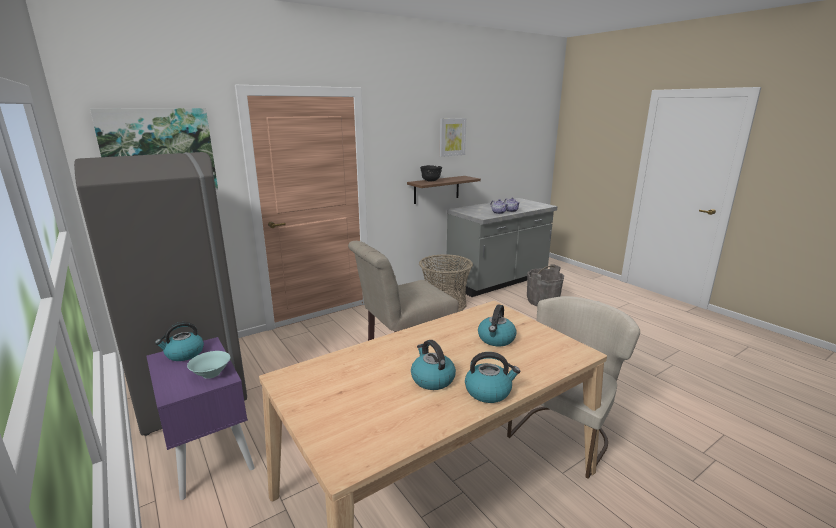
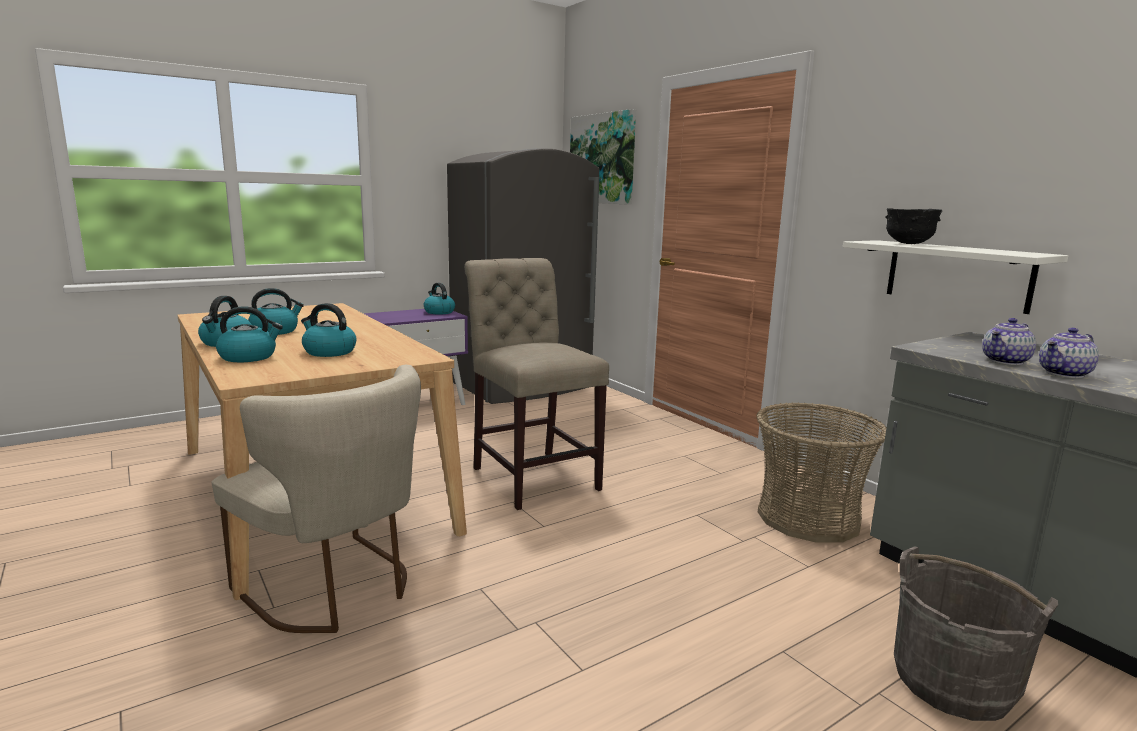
camera: 90 degrees right, 5 degrees down
turquoise bowl [187,351,230,379] -> none
brown shelf [407,176,481,204] -> white shelf [843,240,1068,314]
picture [440,118,466,157] -> none
none -> kettle [216,306,283,362]

